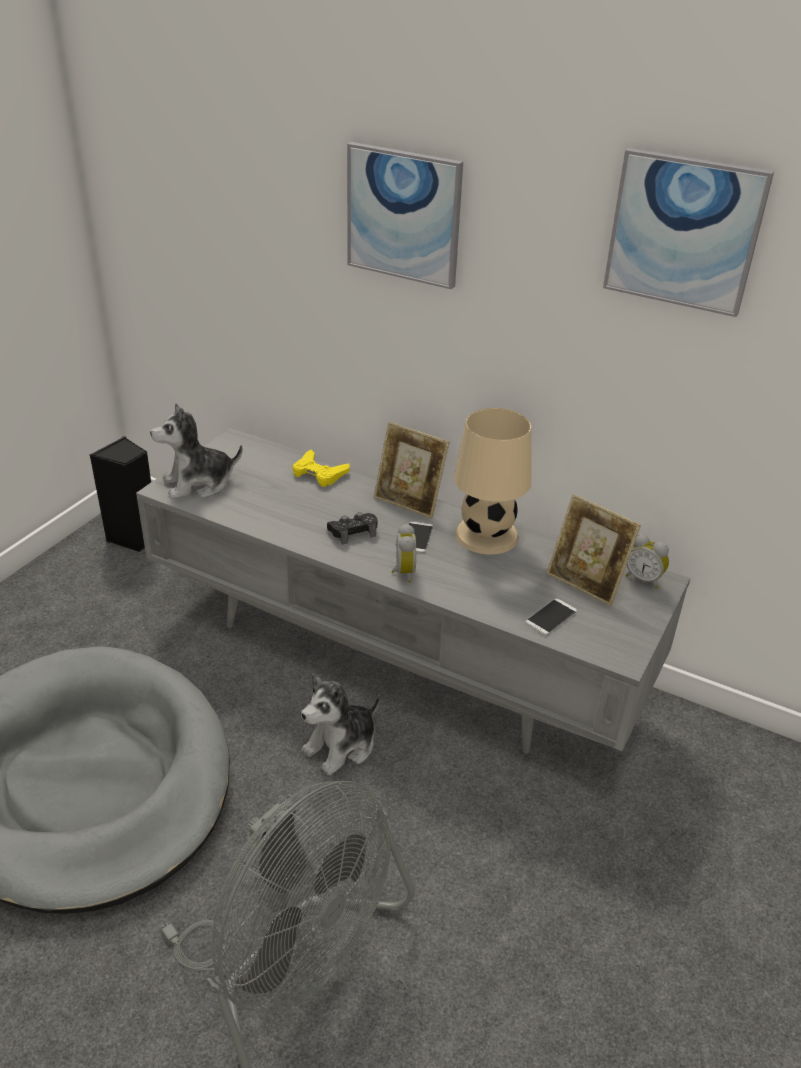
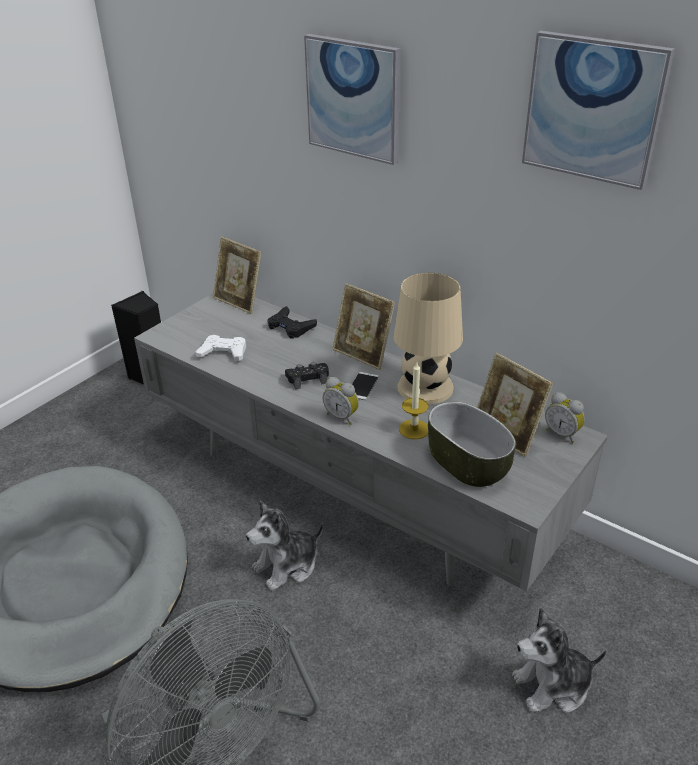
camera: 10 degrees right, 0 degrees up
plush toy [150,403,243,499] -> plush toy moved to [512,608,607,713]
yellow game controller [293,450,350,487] -> black game controller [267,306,317,339]
alarm clock [391,523,416,583] -> alarm clock turned 120 degrees clockwise [323,377,359,425]
phone [526,599,577,635] -> bowl [428,402,516,487]
none -> white game controller [195,335,246,361]
none -> picture frame [213,236,261,314]
none -> candle [399,362,428,439]

